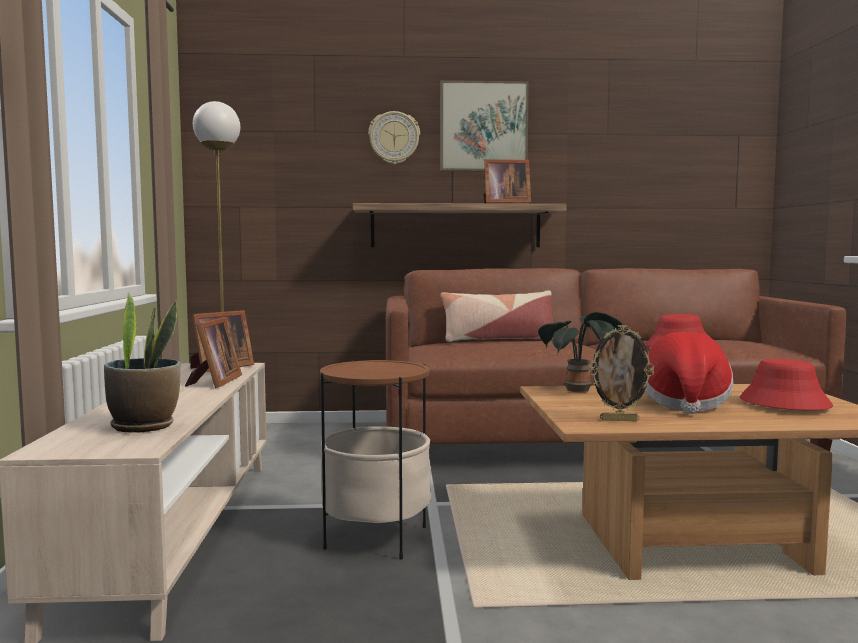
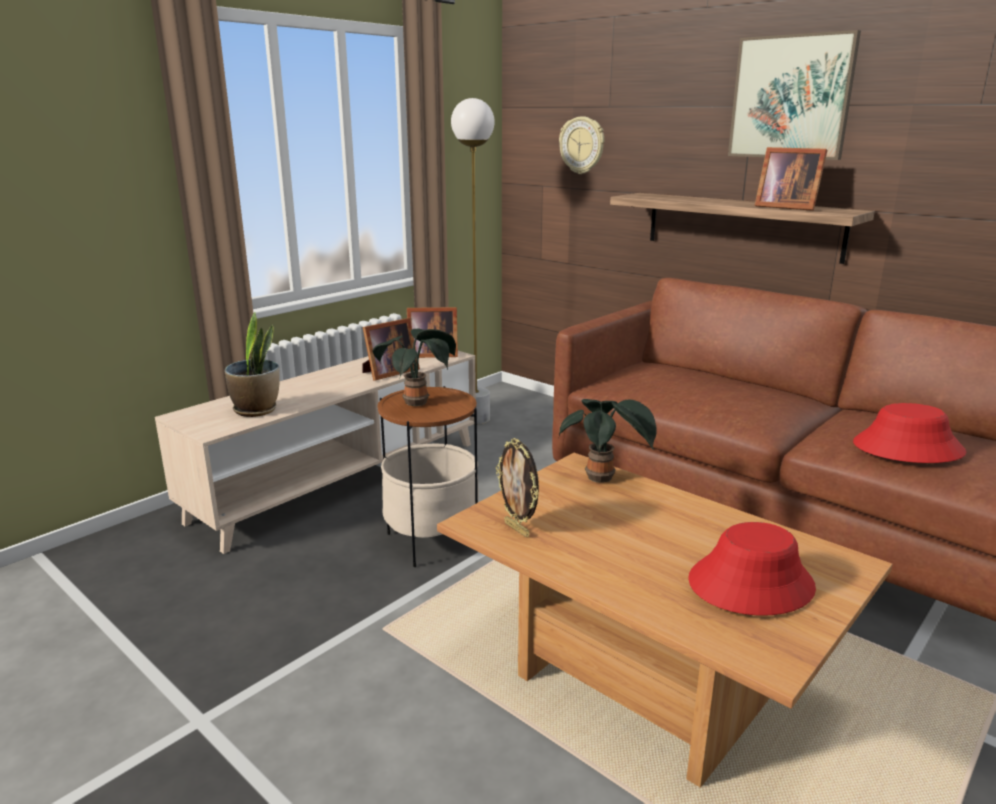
camera: 45 degrees right, 15 degrees up
wall clock [368,111,420,164] -> wall clock moved to [559,116,604,174]
pillow [440,290,553,342] -> none
hat [645,332,733,414] -> none
none -> potted plant [372,329,456,406]

